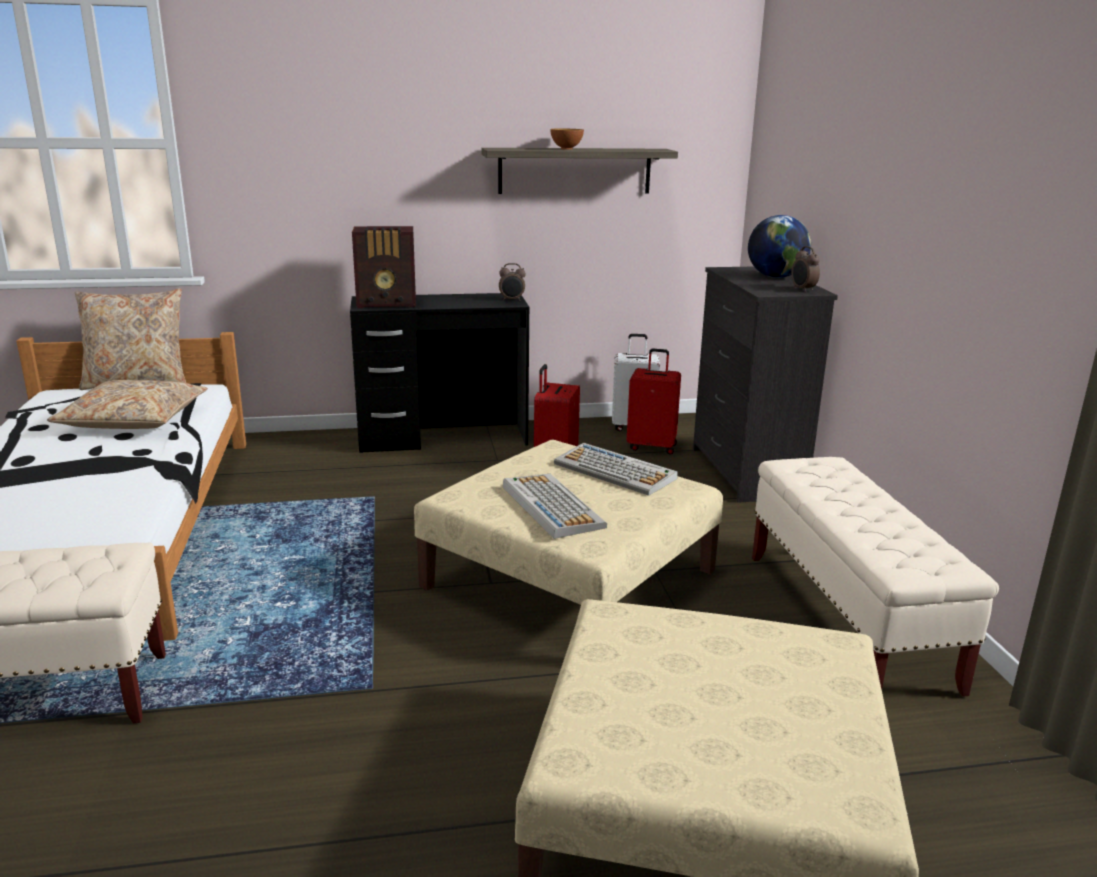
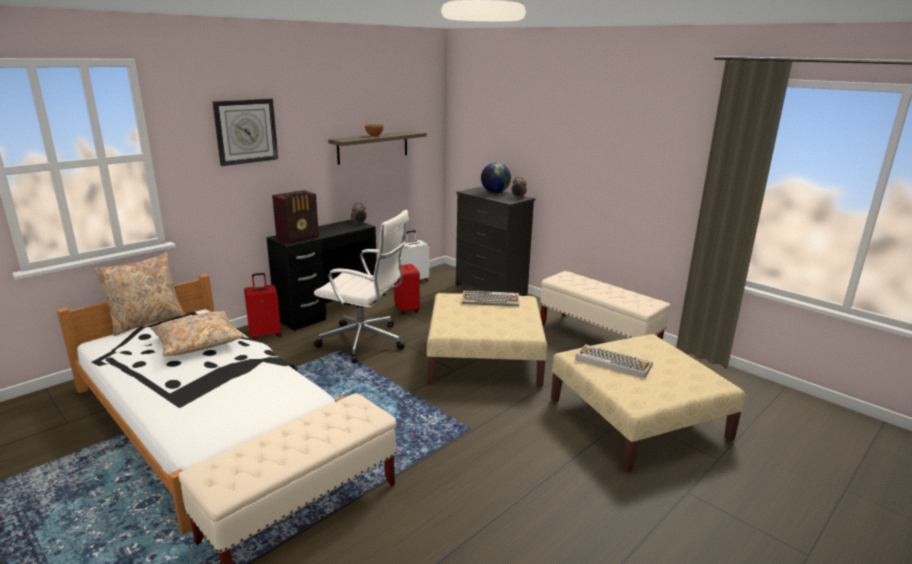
camera: 35 degrees left, 0 degrees up
keyboard [503,474,607,539] -> keyboard moved to [575,344,653,378]
red suitcase [627,349,681,454] -> red suitcase moved to [244,273,282,340]
none -> wall clock [212,99,278,166]
none -> white office chair [314,210,409,363]

